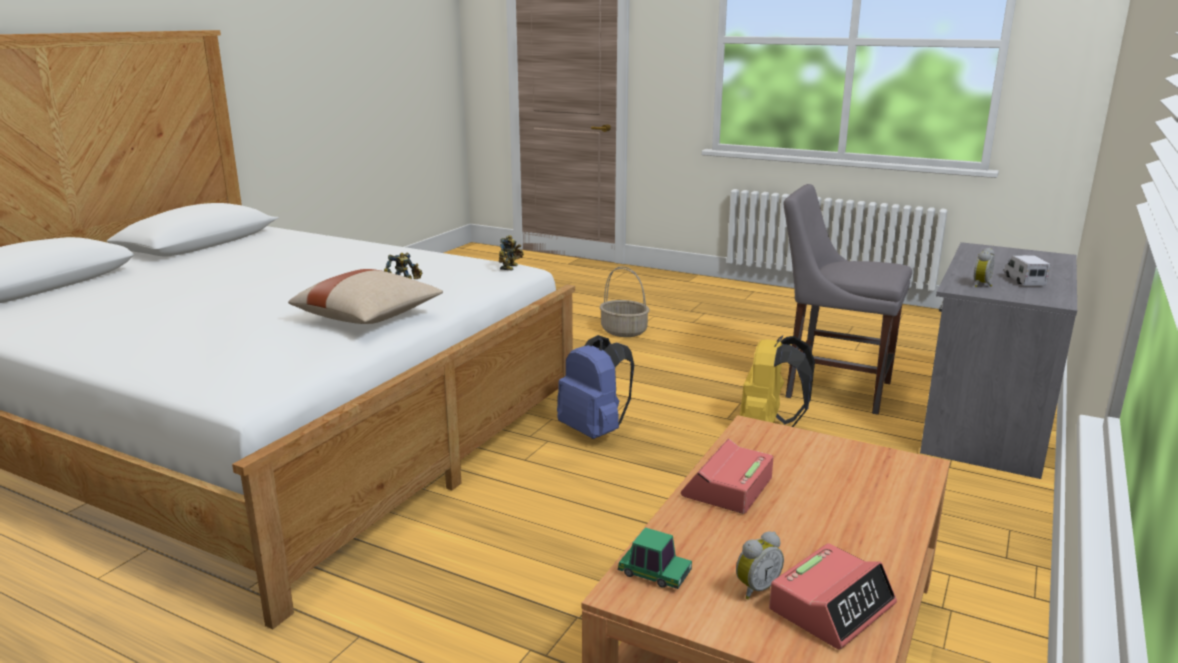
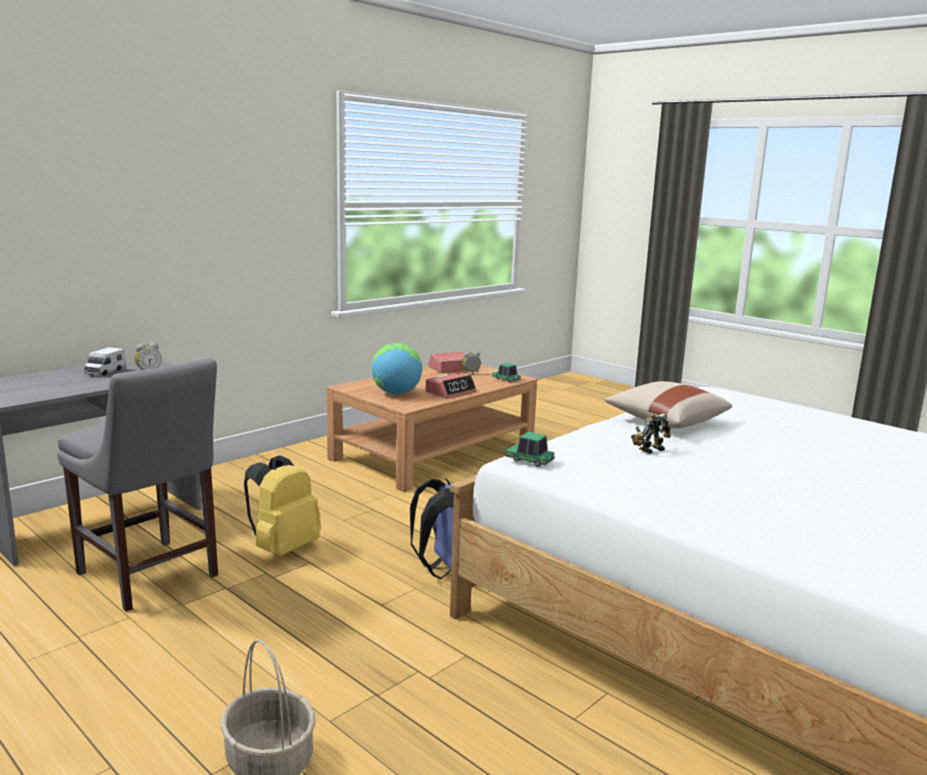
camera: 165 degrees left, 5 degrees down
toy robot [499,235,524,270] -> toy car [506,432,555,467]
none -> globe [371,343,422,395]

